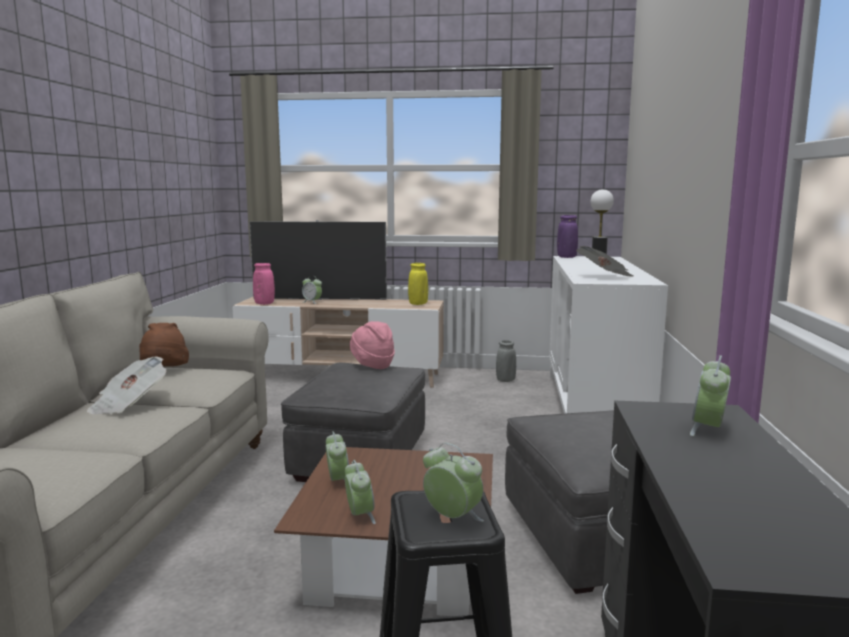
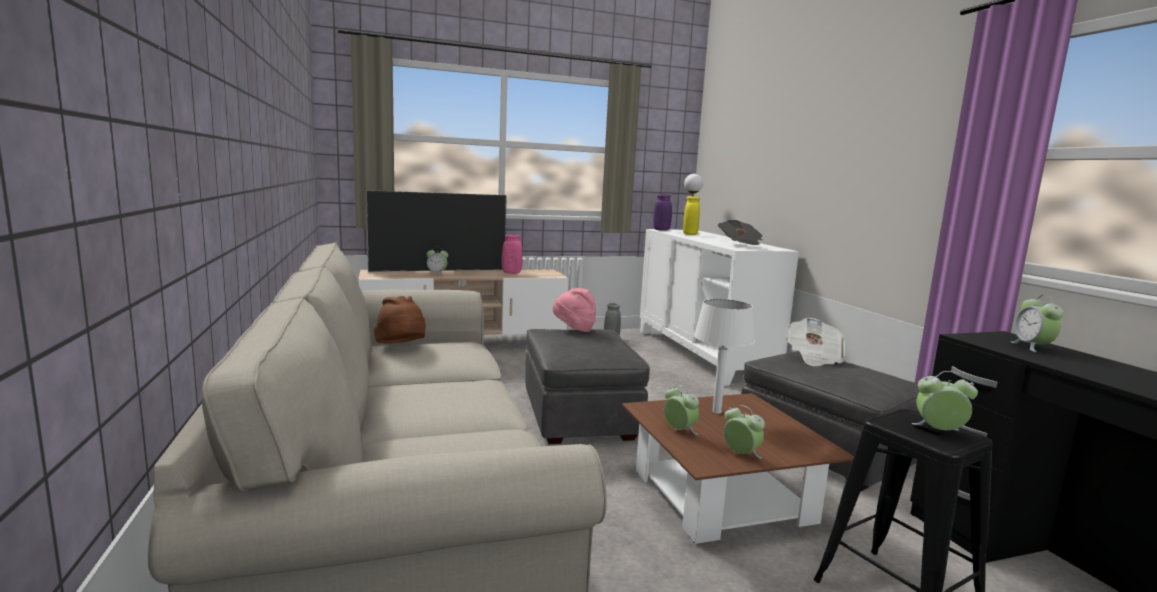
camera: 25 degrees left, 0 degrees up
newspaper [87,356,166,414] -> newspaper moved to [786,318,845,366]
pink vase [253,263,275,305] -> pink vase moved to [501,234,523,274]
yellow vase [408,263,428,305] -> yellow vase moved to [683,196,700,235]
none -> white table lamp [694,299,755,414]

